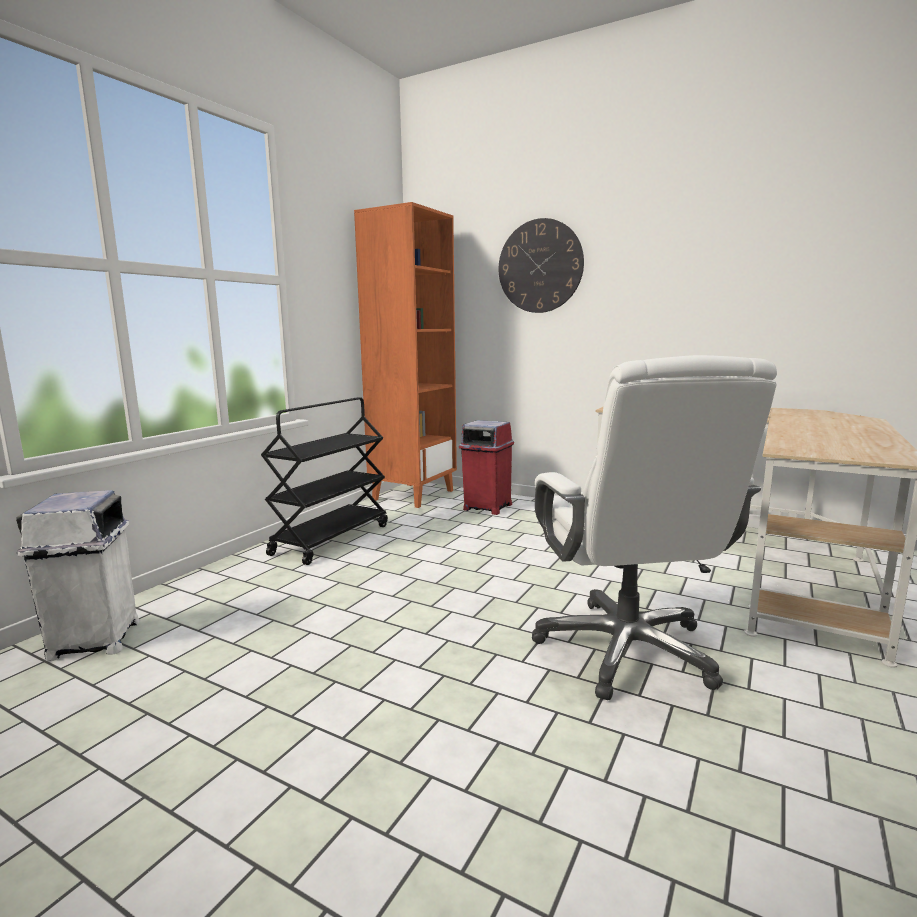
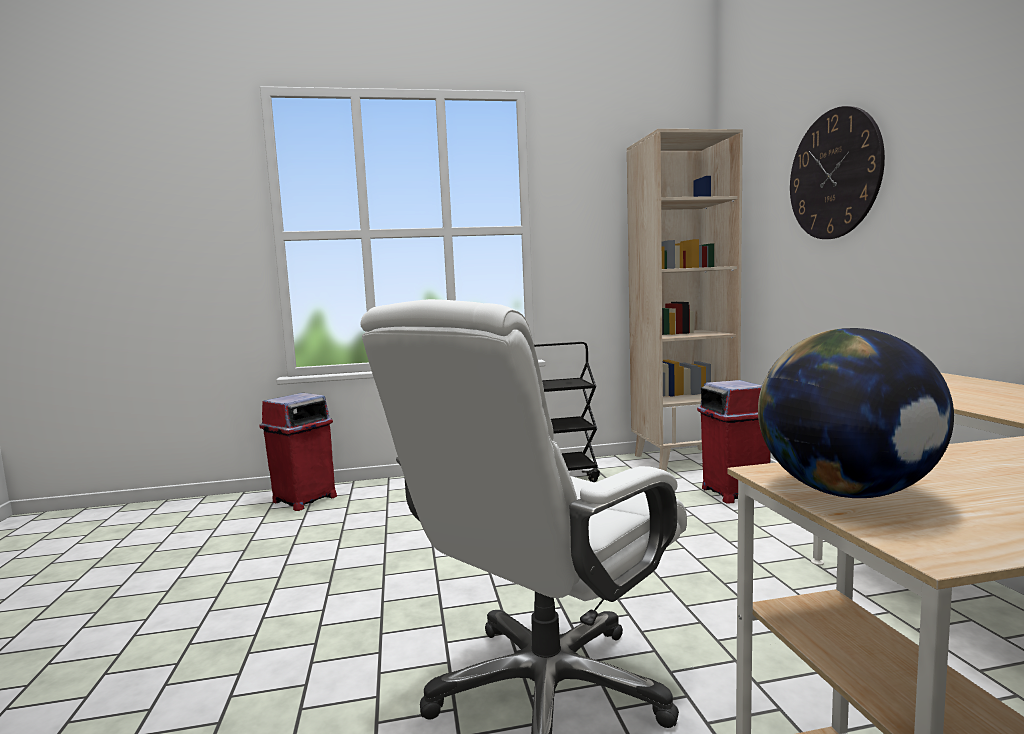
camera: 50 degrees right, 5 degrees down
white trash can [16,490,139,661] -> red trash can [260,393,337,511]
orange bookcase [354,202,457,508] -> beige bookcase [627,129,743,471]
none -> globe [758,328,954,498]

